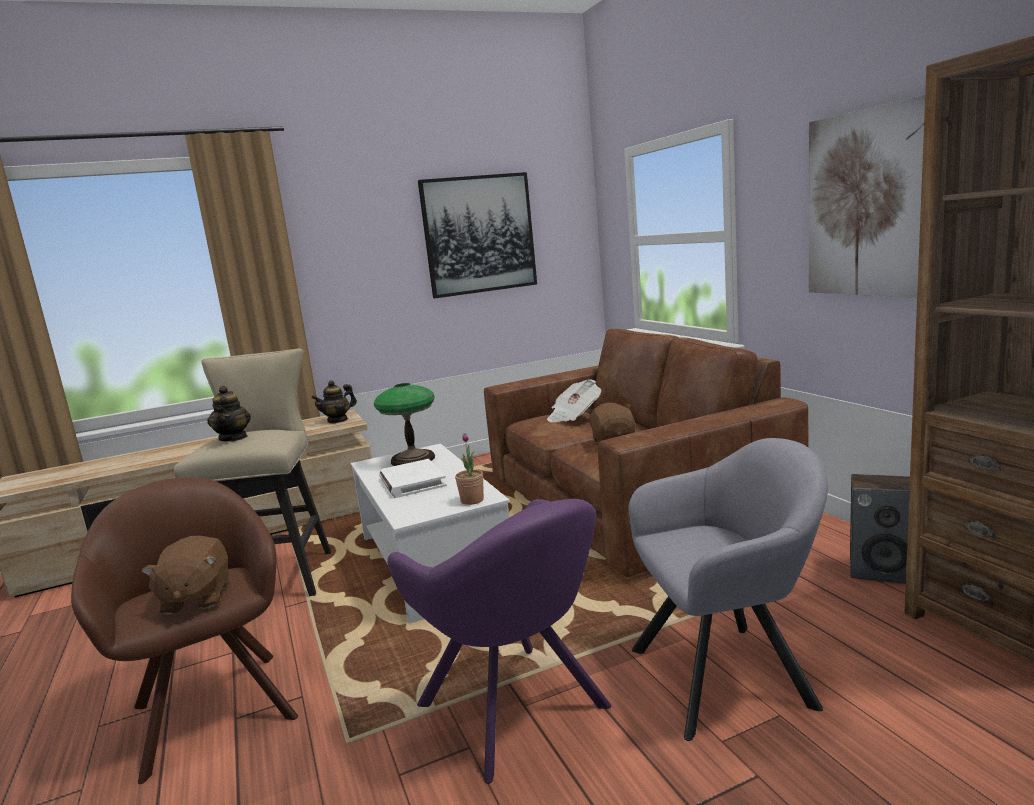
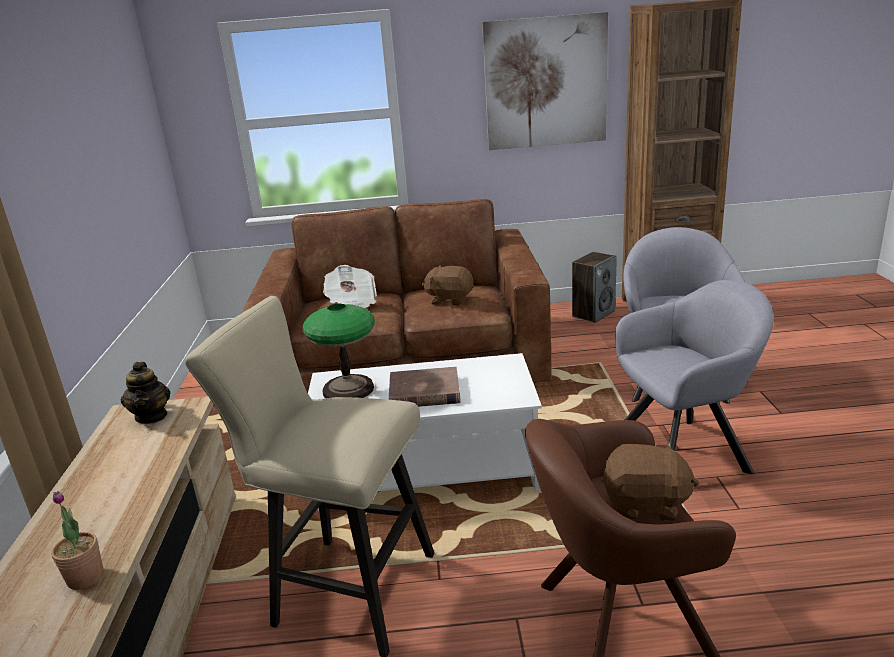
camera: 70 degrees left, 10 degrees up
teapot [207,386,251,442] -> none
white book [379,459,447,498] -> brown book [389,366,461,407]
purple armchair [387,499,611,784] -> grey armchair [615,280,774,474]
picture [418,172,537,298] -> none
potted plant [455,433,484,505] -> potted plant moved to [51,491,104,590]

